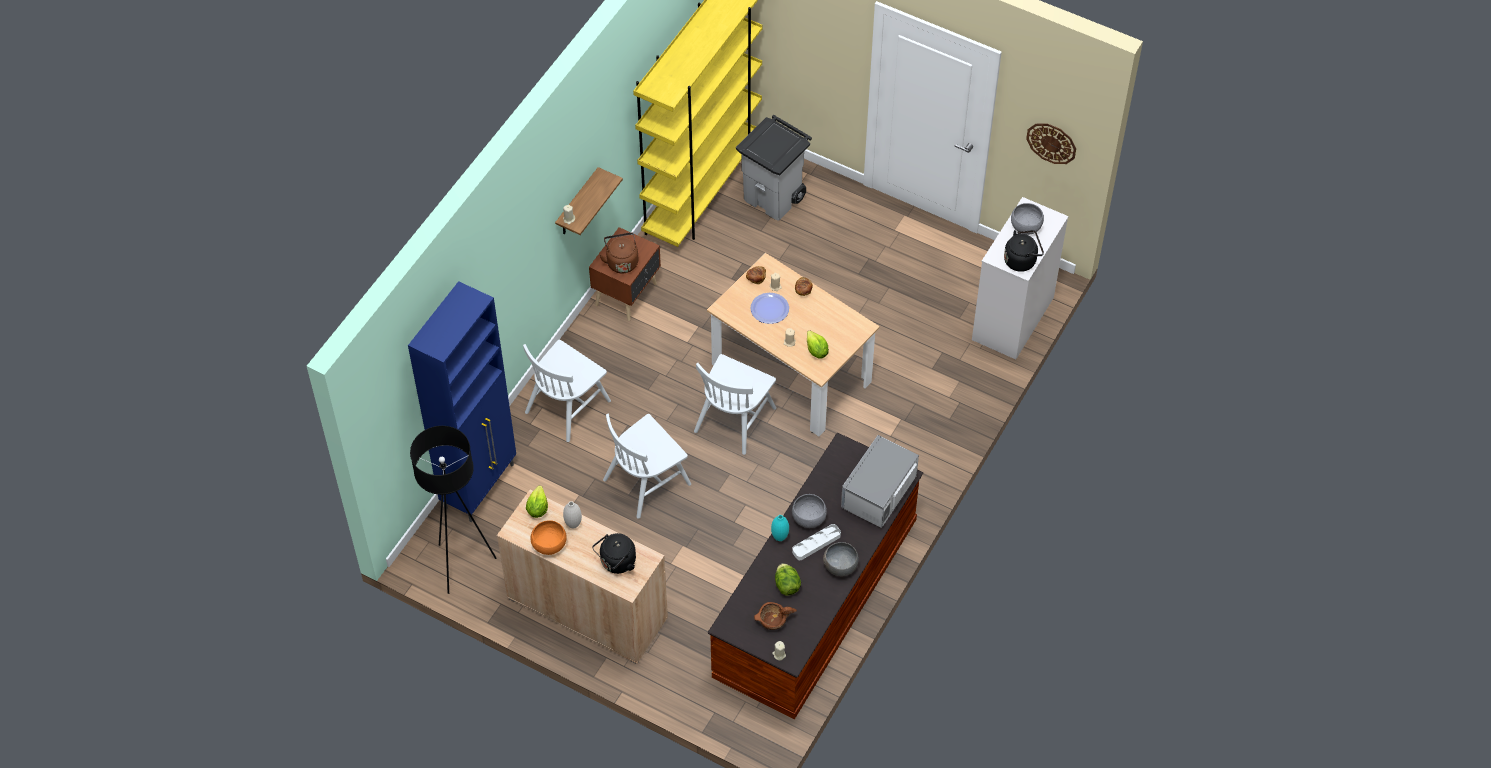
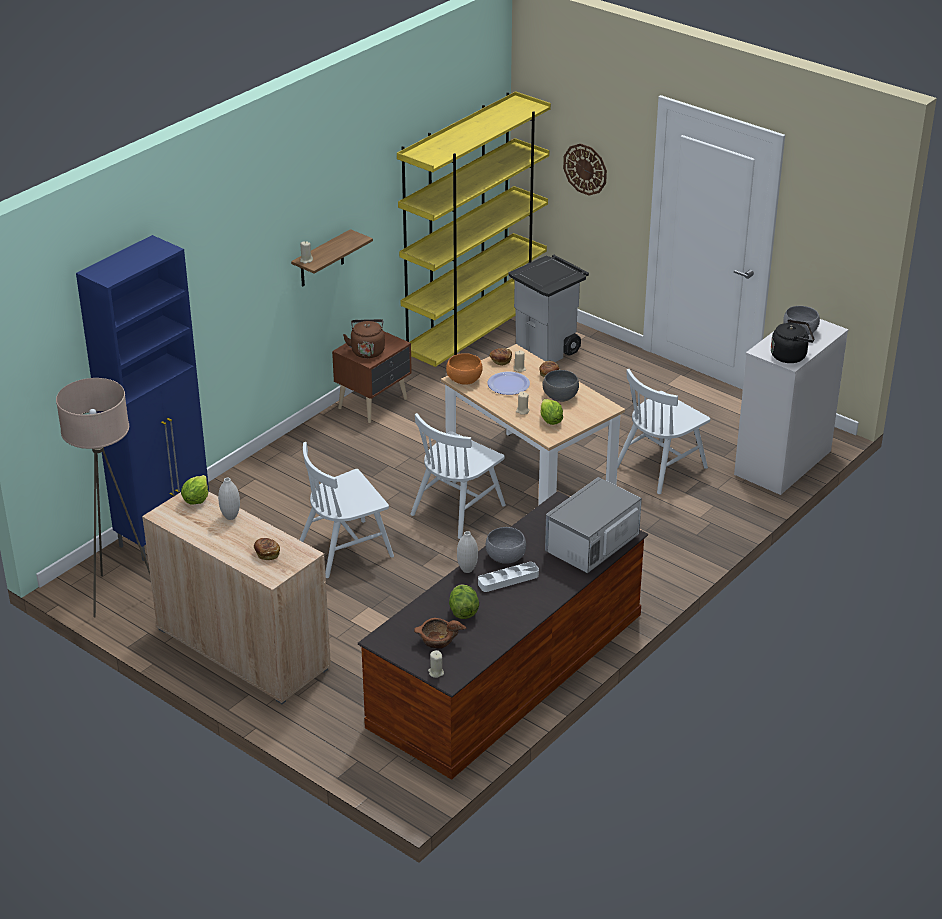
camera: 10 degrees right, 20 degrees down
black floor lamp [410,426,496,594] -> beige floor lamp [56,378,150,617]
white chair [523,340,611,442] -> white chair moved to [617,369,711,494]
orange bowl [530,520,567,555] -> orange bowl moved to [446,353,483,385]
black kettle [592,533,636,574] -> bread [254,538,280,560]
turquoise vase [771,515,789,541] -> white vase [457,531,478,573]
grey bowl [823,542,859,576] -> grey bowl moved to [543,370,579,402]
wall clock [1026,124,1076,164] -> wall clock moved to [563,143,607,196]

